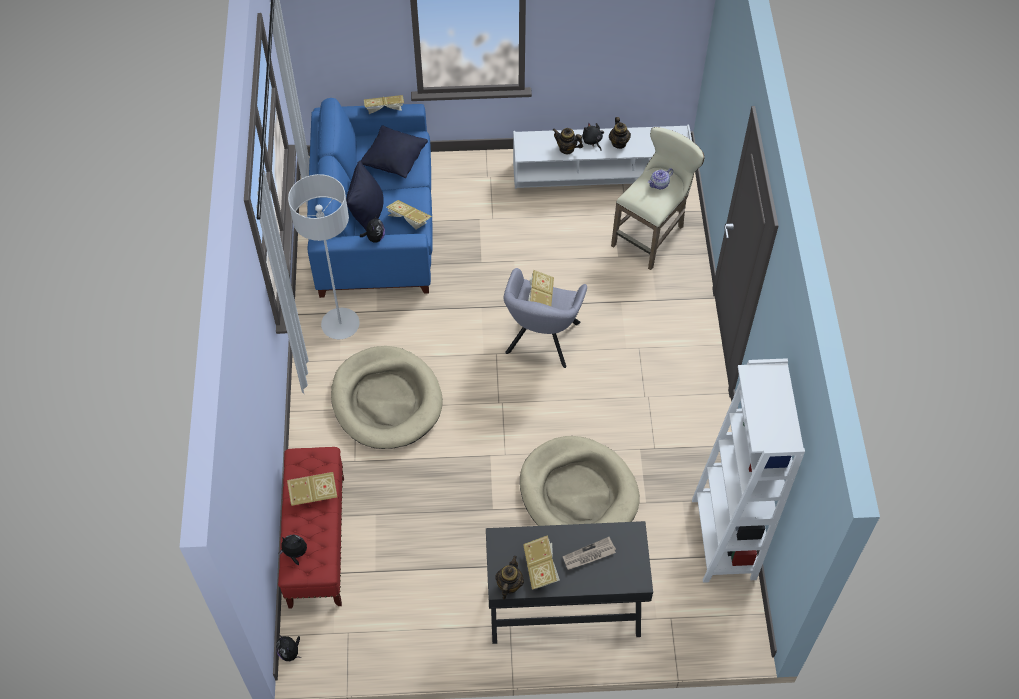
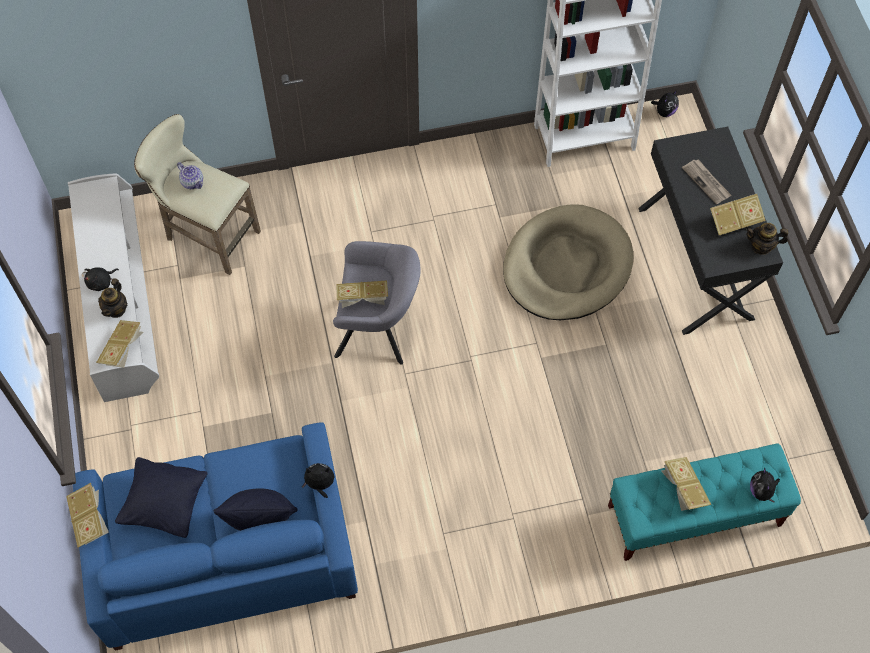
camera: 100 degrees left, 5 degrees up
plush toy [276,635,301,661] -> plush toy moved to [651,90,679,117]
red bench [278,447,344,609] -> turquoise bench [608,444,801,561]
grey floor lamp [288,174,360,339] -> none
beige dog bed [331,346,443,449] -> none
book [386,200,432,230] -> book moved to [96,320,144,368]
teapot [609,117,631,149] -> none

